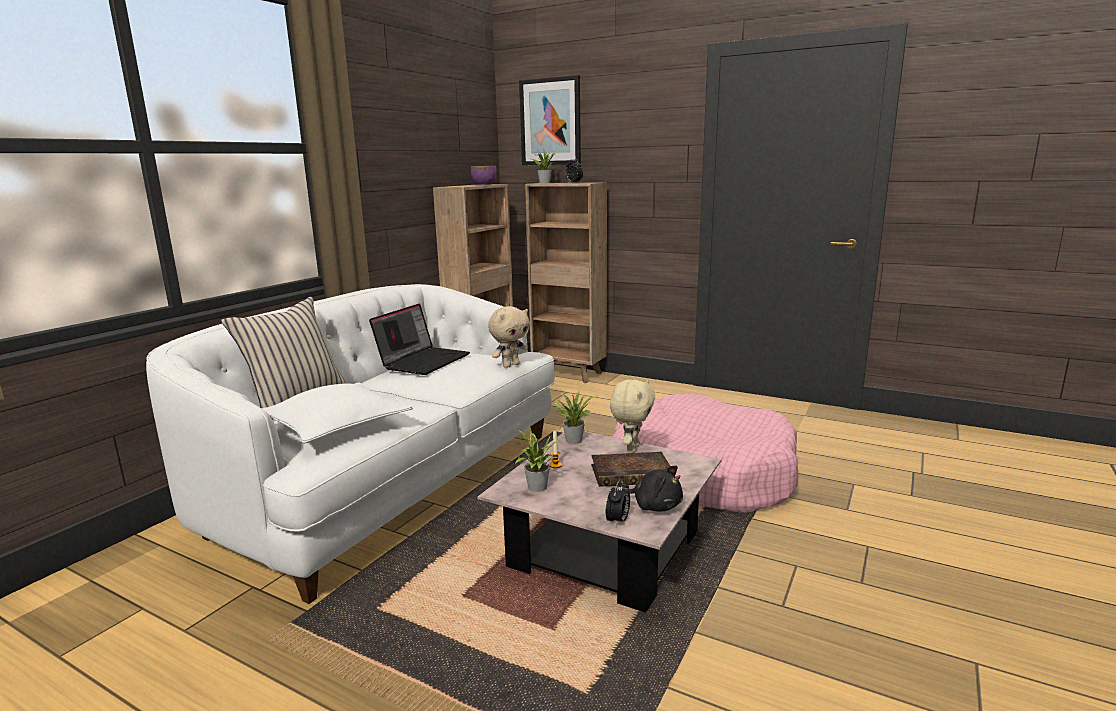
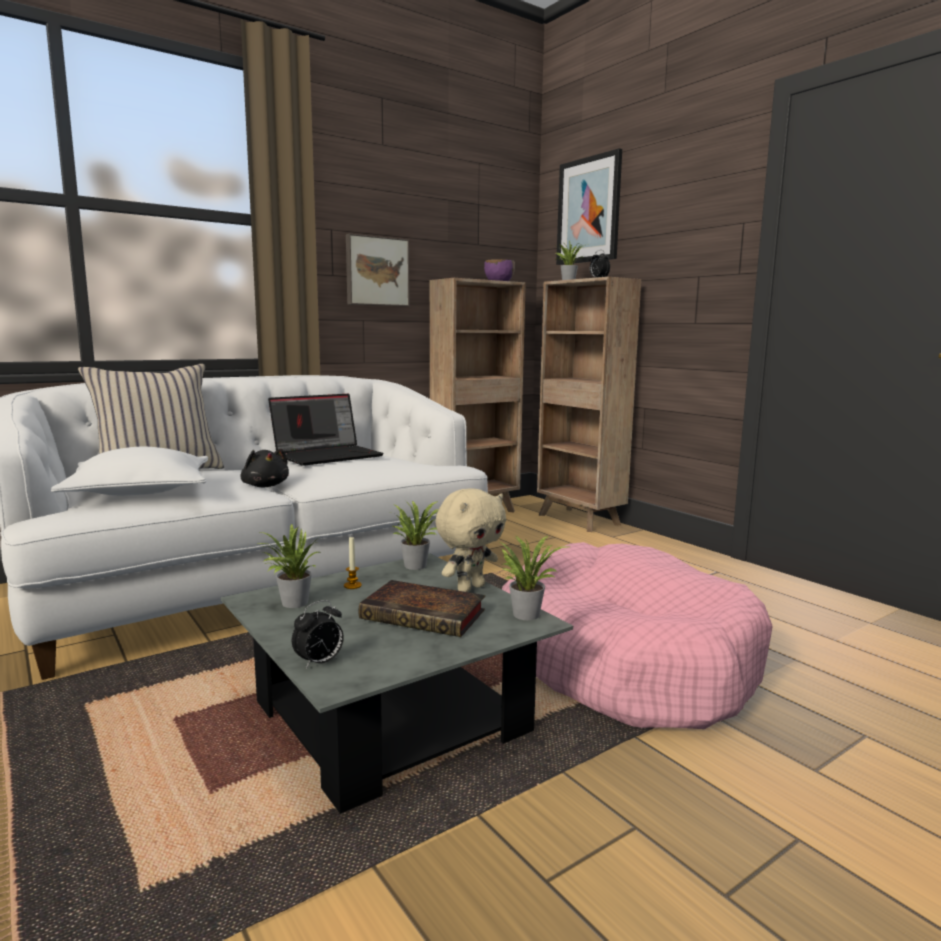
camera: 25 degrees right, 5 degrees down
pink coffee table [477,432,721,613] -> grey coffee table [221,554,573,814]
beige plush toy [488,306,530,368] -> none
black plush toy [620,465,683,512] -> black plush toy moved to [240,448,289,487]
none -> picture [346,234,410,307]
none -> potted plant [498,535,567,620]

